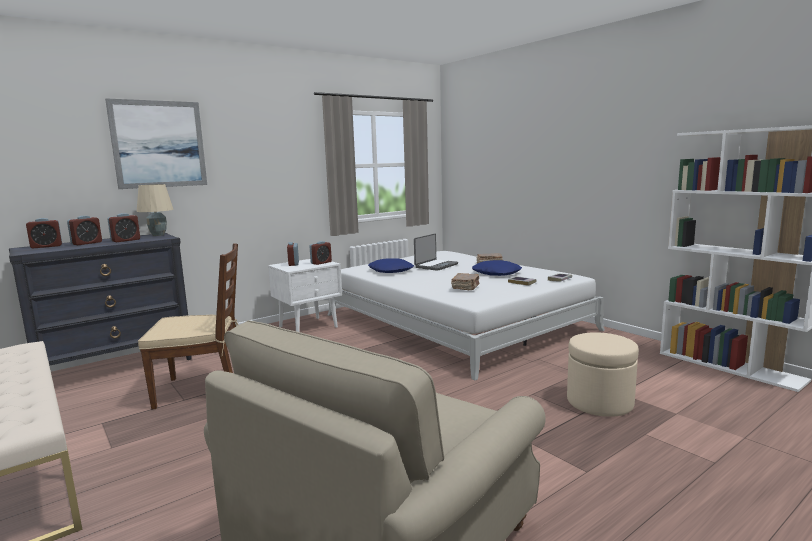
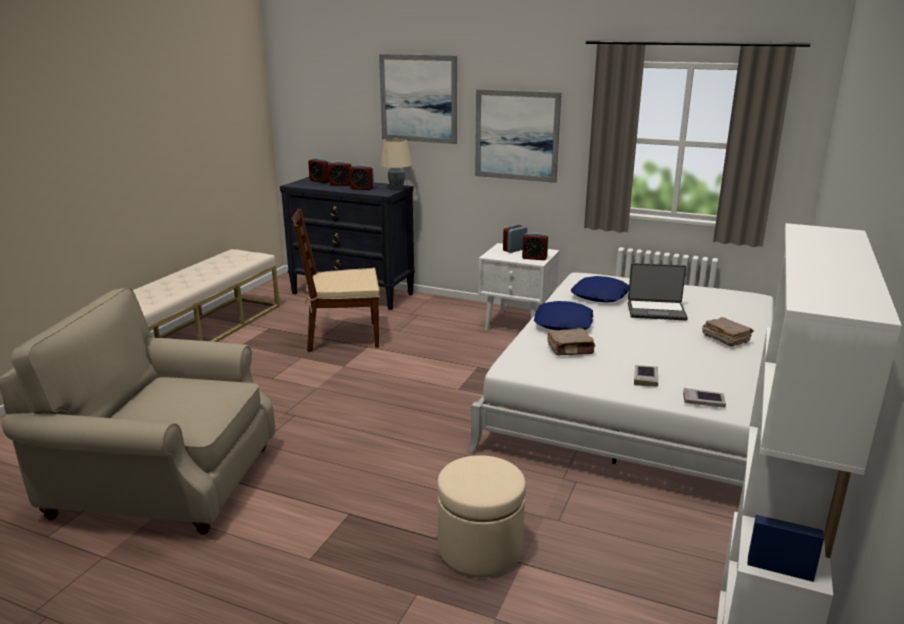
camera: 60 degrees right, 10 degrees up
brown chair [138,243,239,410] -> brown chair turned 120 degrees clockwise [293,209,380,352]
blue pillow [472,260,522,276] -> blue pillow moved to [534,301,593,330]
none -> picture [475,89,561,183]

